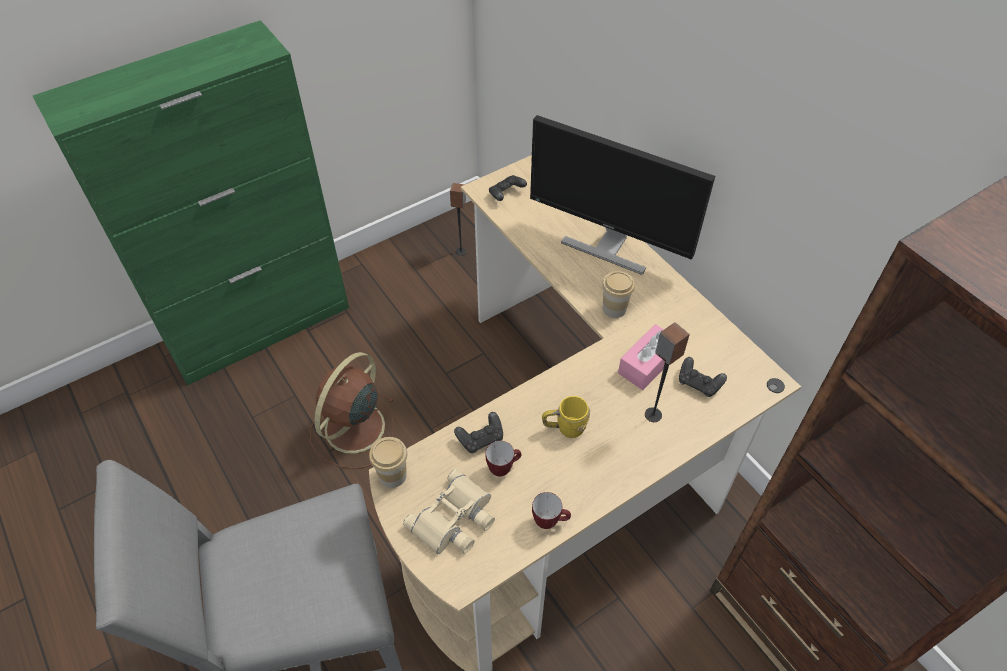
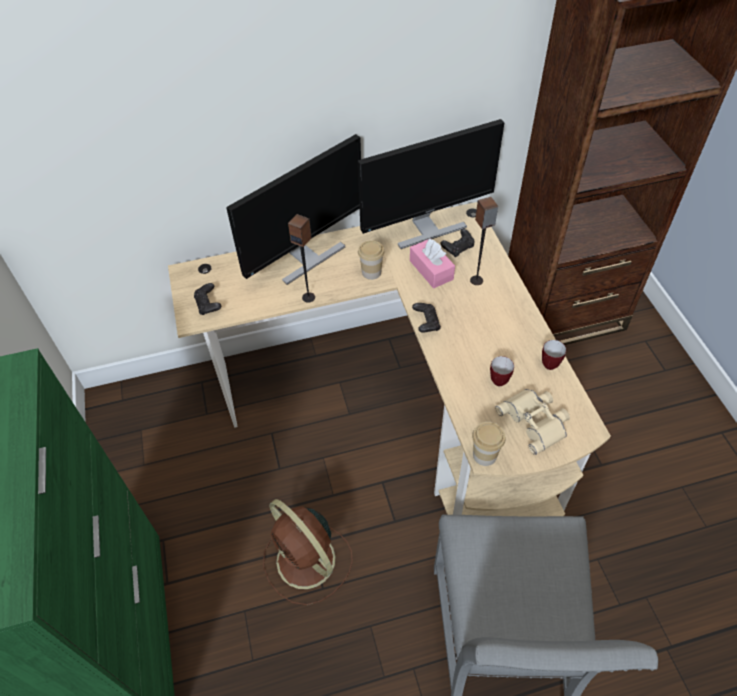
camera: 70 degrees left, 0 degrees up
speaker [450,183,467,256] -> speaker moved to [288,214,315,303]
black game controller [454,412,503,454] -> black game controller moved to [412,303,441,333]
yellow mug [542,396,590,438] -> none
none -> monitor [358,119,504,249]

